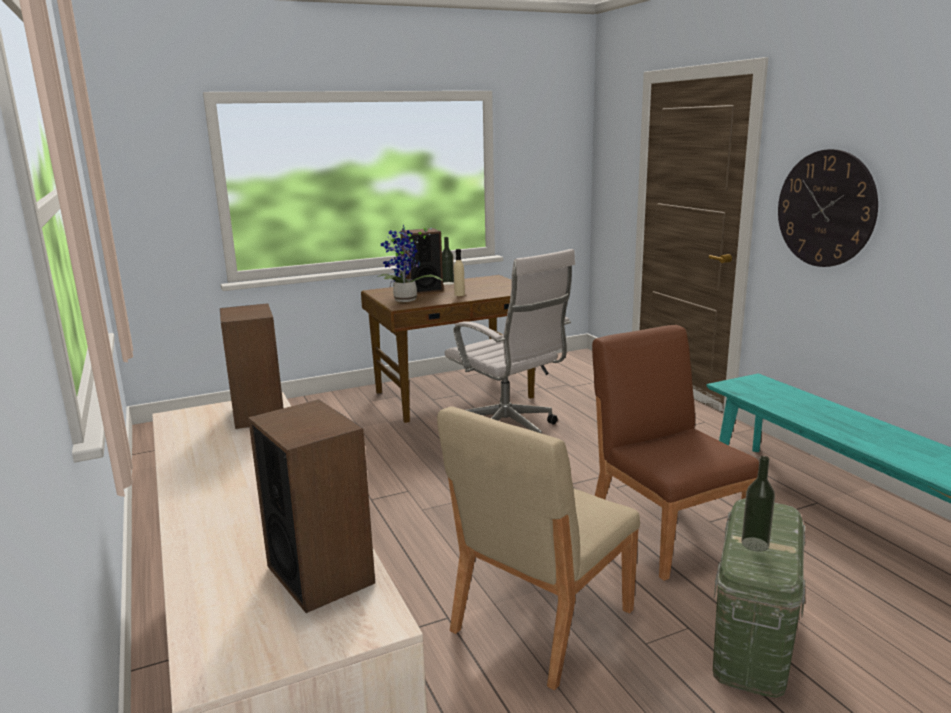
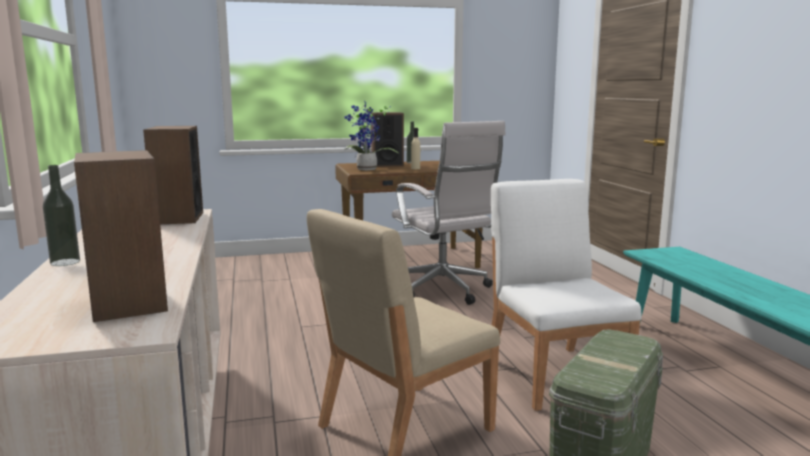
camera: 10 degrees right, 5 degrees down
brown chair [592,325,759,581] -> white chair [491,179,642,411]
bottle [741,456,775,552] -> bottle moved to [43,165,80,266]
wall clock [778,149,878,267] -> none

